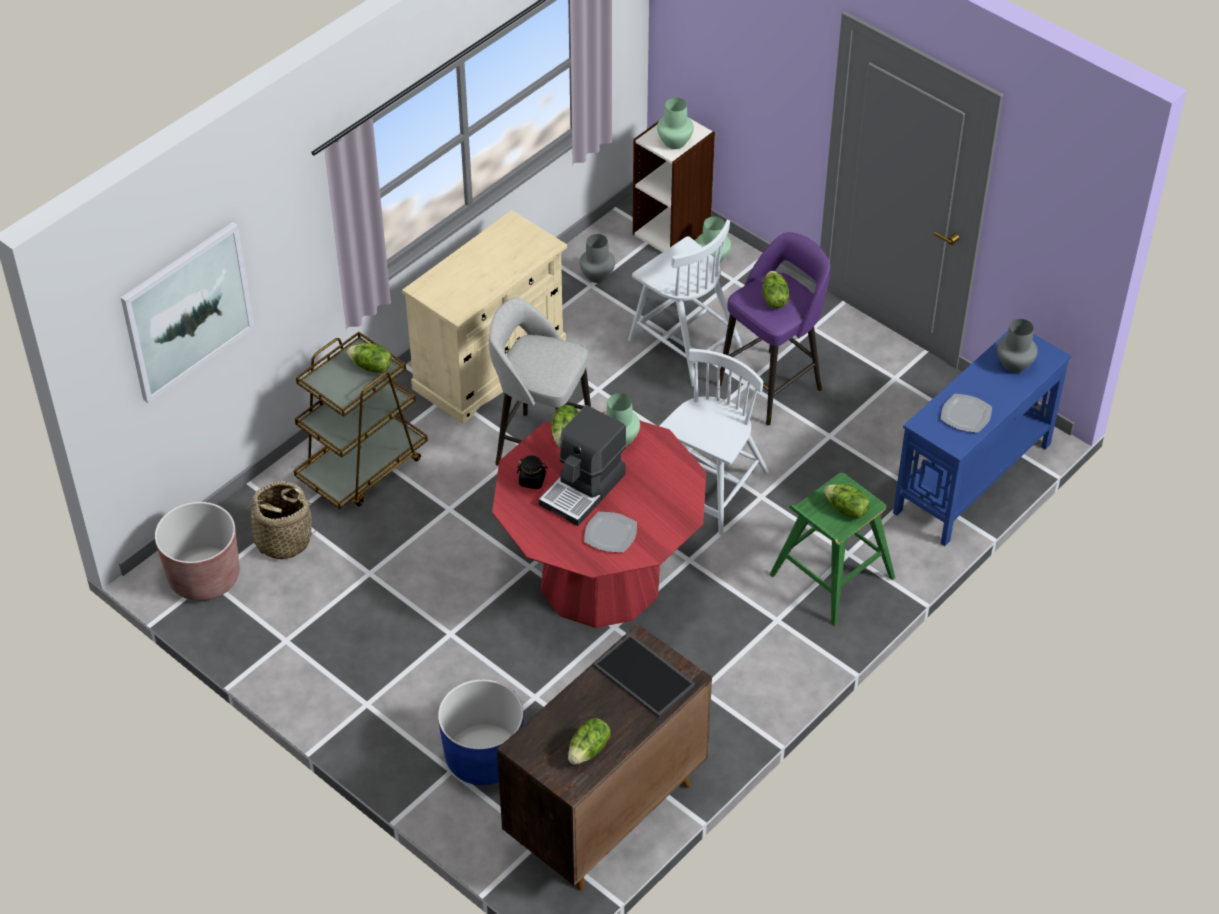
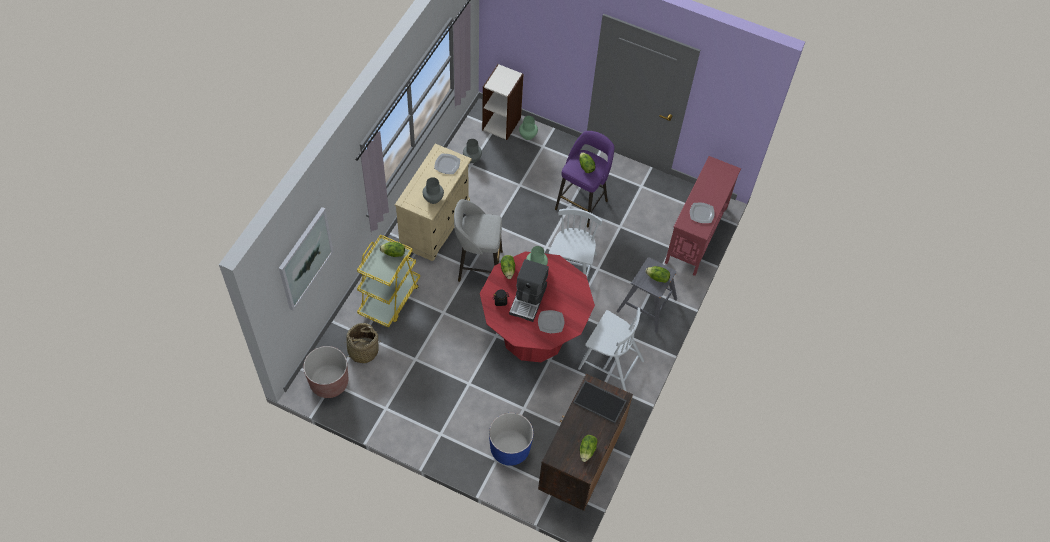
camera: 20 degrees left, 10 degrees up
brown cart [294,332,428,509] -> yellow cart [357,234,420,328]
white chair [628,220,744,387] -> white chair moved to [578,308,644,391]
green vase [657,98,694,149] -> none
green stool [770,473,895,626] -> grey stool [616,257,677,333]
blue console table [893,331,1071,546] -> red console table [665,156,741,276]
grey vase [997,319,1038,373] -> grey vase moved to [423,177,444,204]
none -> plate [434,154,460,174]

